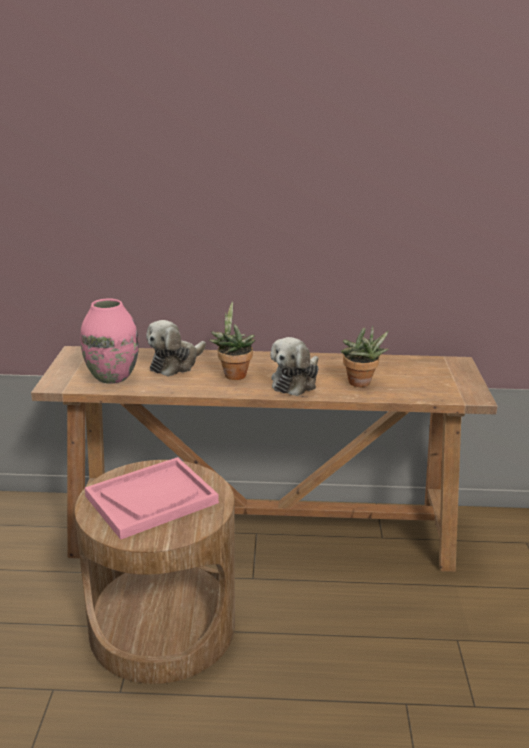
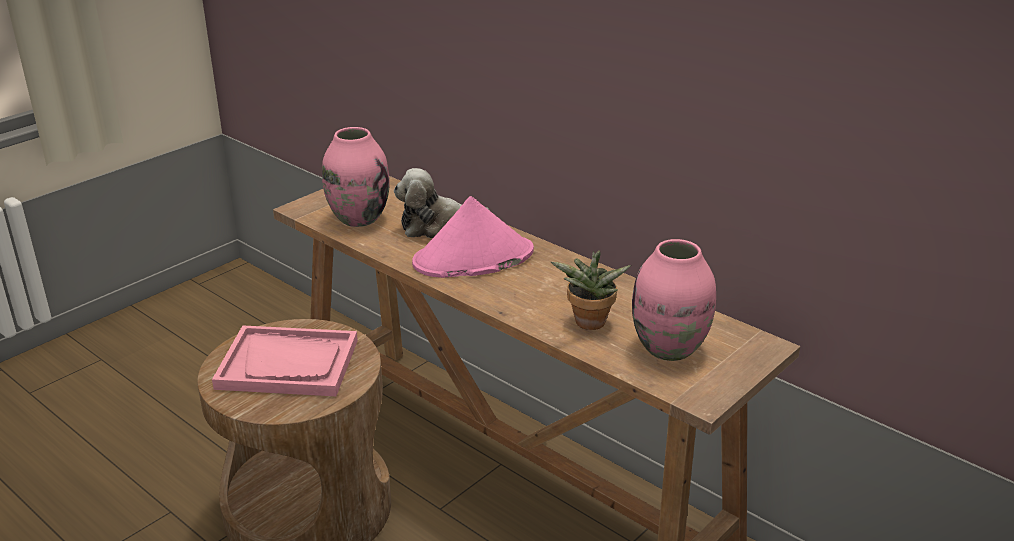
camera: 40 degrees right, 5 degrees up
potted plant [210,301,255,380] -> pink hat [412,196,534,278]
plush toy [270,337,319,396] -> none
none -> pink vase [632,239,716,361]

